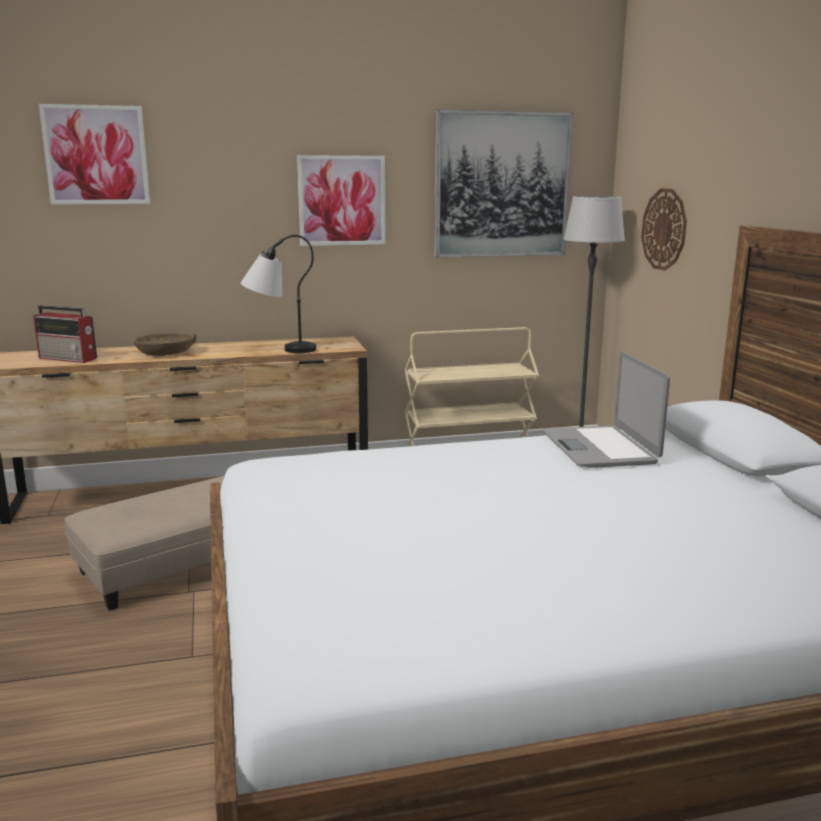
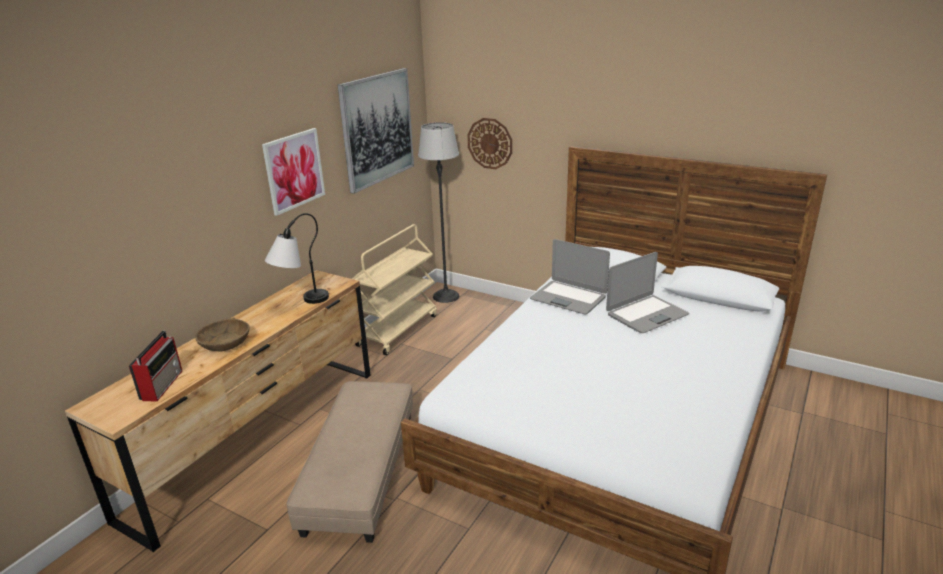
camera: 45 degrees left, 10 degrees up
radio [33,306,97,363] -> radio turned 60 degrees counterclockwise [129,330,182,401]
picture [39,104,150,204] -> none
none -> laptop [606,252,689,333]

